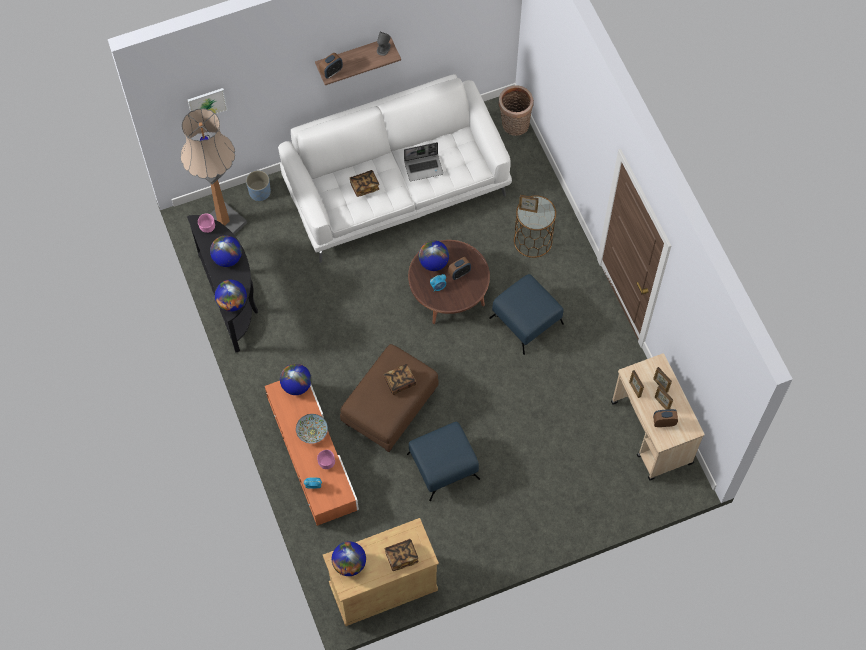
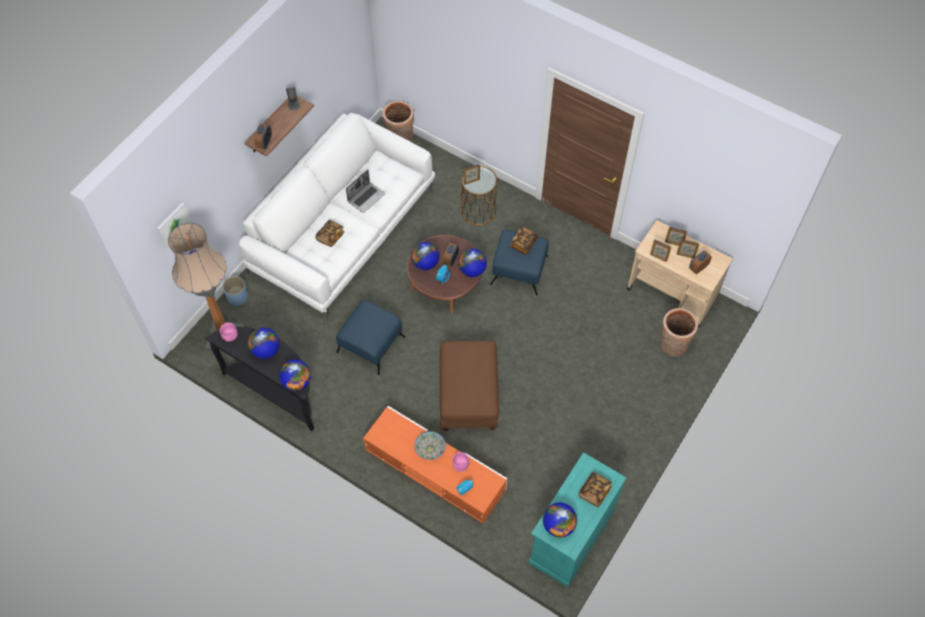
camera: 35 degrees left, 5 degrees down
globe [280,364,312,395] -> globe moved to [458,249,487,277]
beige cabinet [323,518,439,626] -> turquoise cabinet [528,452,626,588]
book [384,364,416,395] -> book moved to [510,226,538,255]
blue ottoman [407,422,480,501] -> blue ottoman moved to [336,300,405,375]
none -> basket [661,308,698,356]

